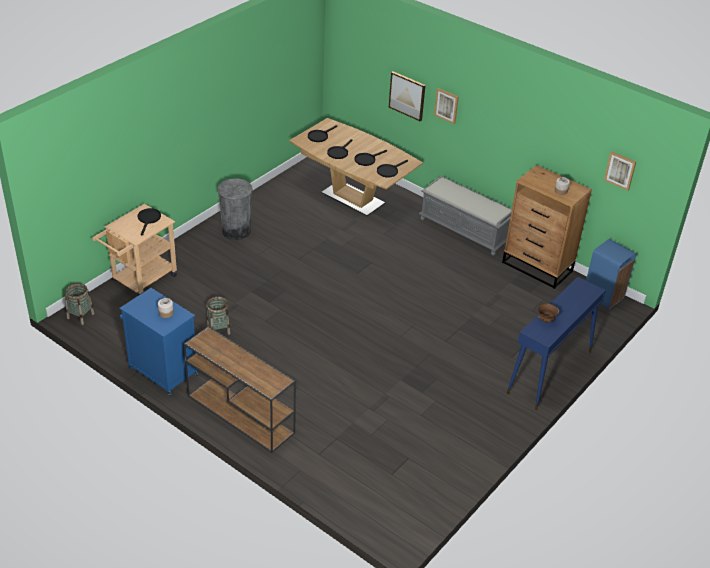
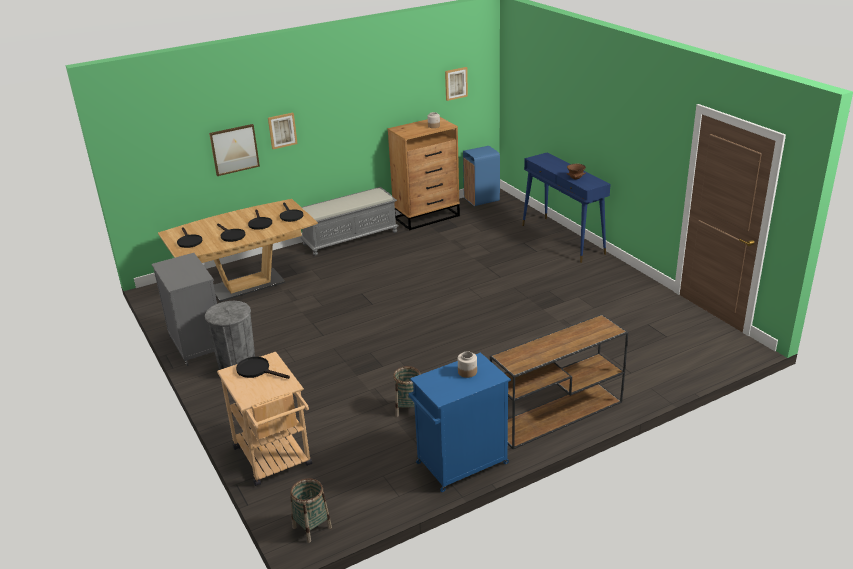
camera: 65 degrees left, 10 degrees down
none -> grey cabinet [152,253,217,366]

